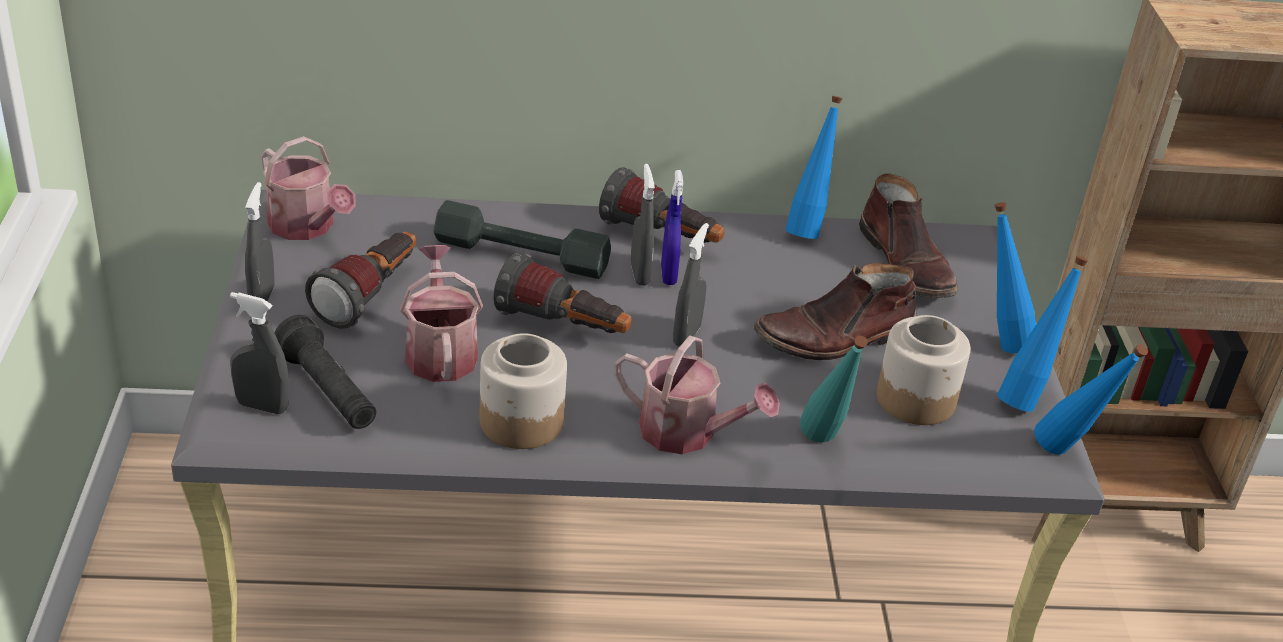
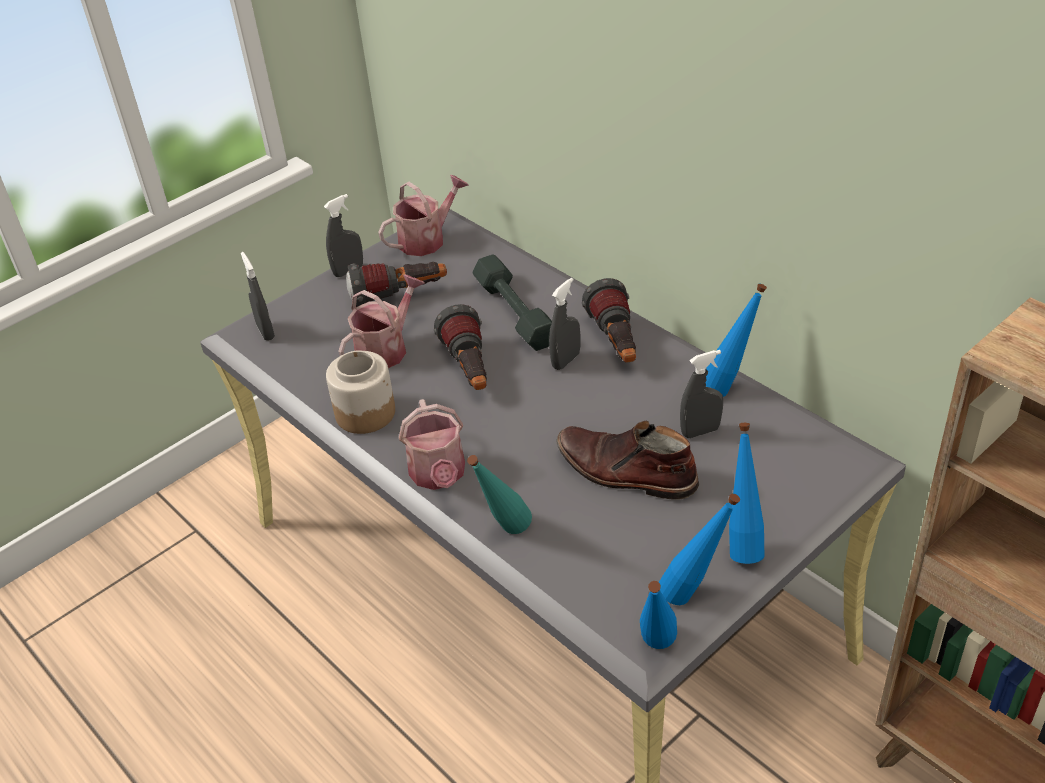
camera: 55 degrees right, 5 degrees up
watering can [261,136,356,240] -> watering can turned 135 degrees counterclockwise [378,175,469,256]
black flashlight [275,315,376,429] -> none
blue spray bottle [661,170,683,285] -> none
grey spray bottle [673,223,709,347] -> grey spray bottle moved to [680,350,723,438]
brown boot [859,173,958,298] -> none
jar [877,315,970,425] -> none

